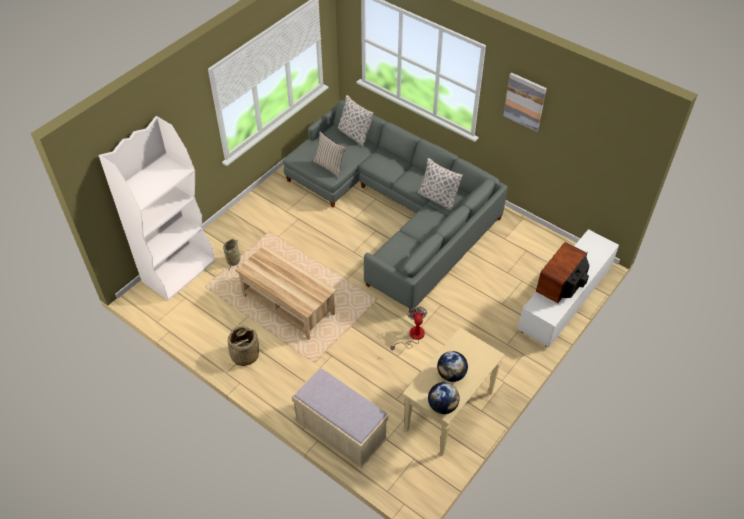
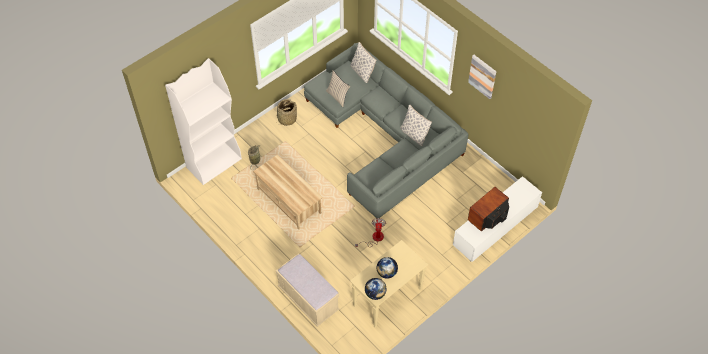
camera: 10 degrees right, 5 degrees up
basket [228,326,259,366] -> basket moved to [277,99,297,126]

